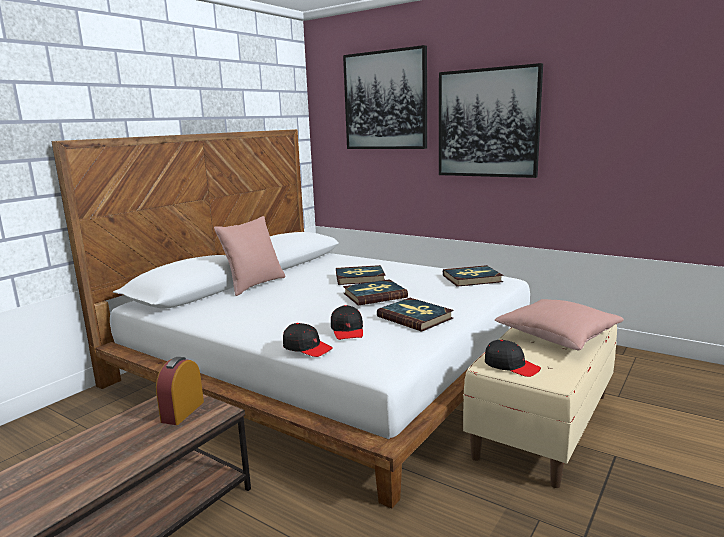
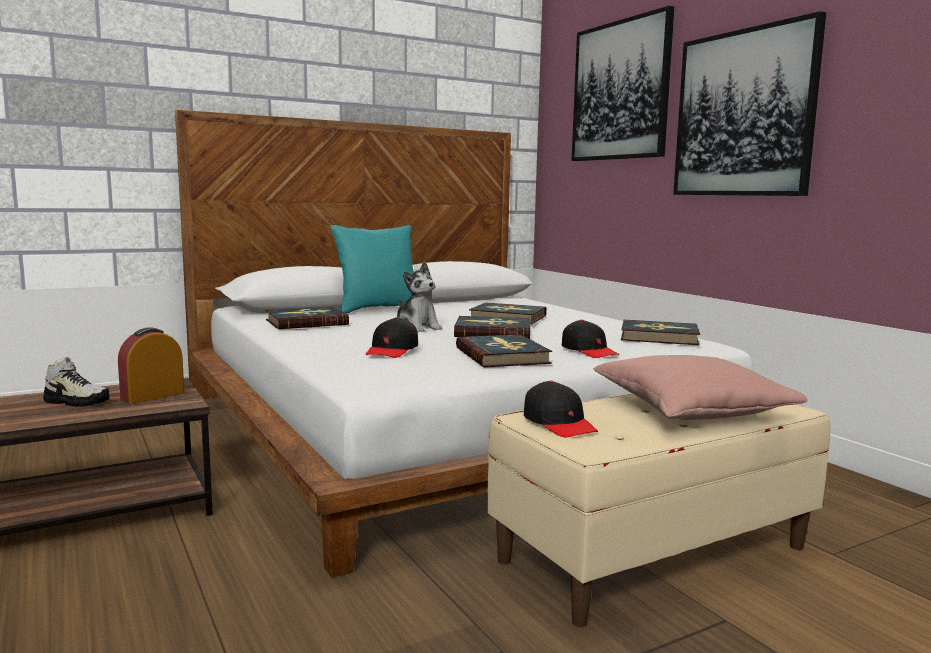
camera: 25 degrees right, 5 degrees down
pink pillow [214,216,285,296] -> turquoise pillow [330,225,414,314]
black cap [283,323,333,357] -> black cap moved to [562,320,619,358]
none -> shoe [43,357,109,407]
none -> book [266,306,349,329]
none -> plush toy [397,262,442,332]

